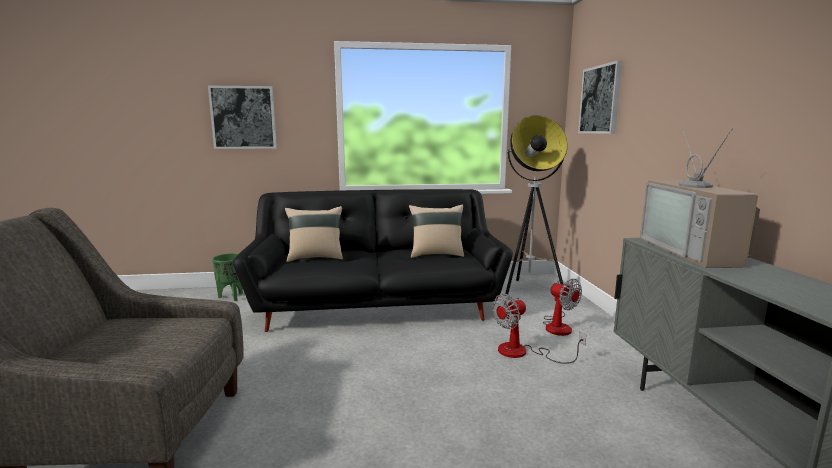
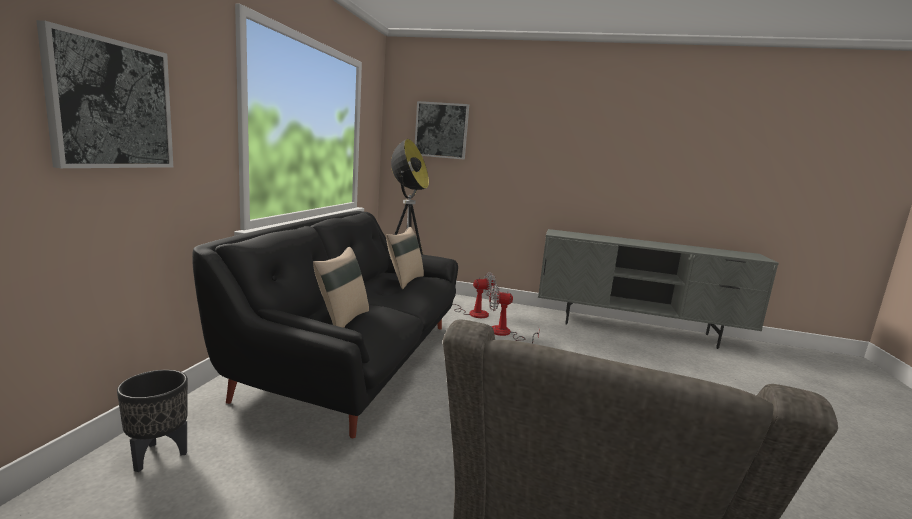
camera: 70 degrees left, 0 degrees up
green planter [212,253,243,301] -> black planter [117,370,188,472]
fan [492,294,586,364] -> fan turned 105 degrees clockwise [489,284,540,344]
television [640,128,760,268] -> none

